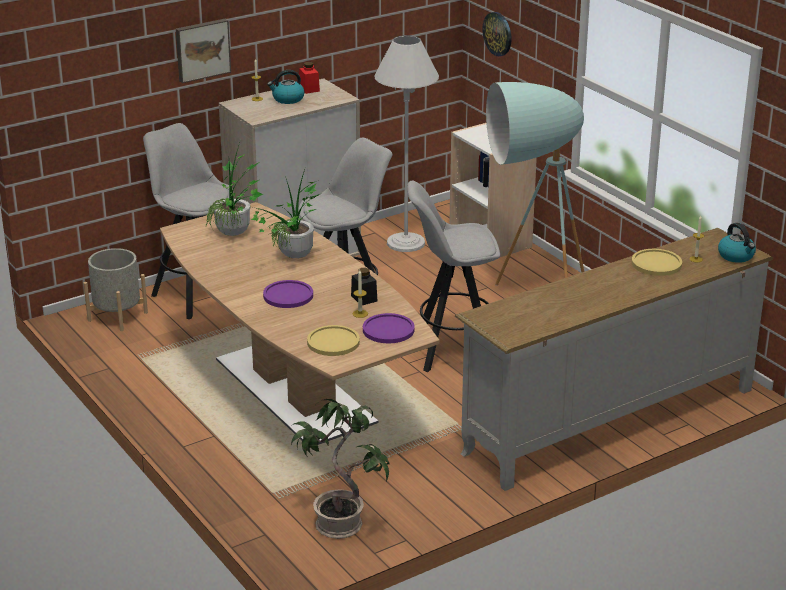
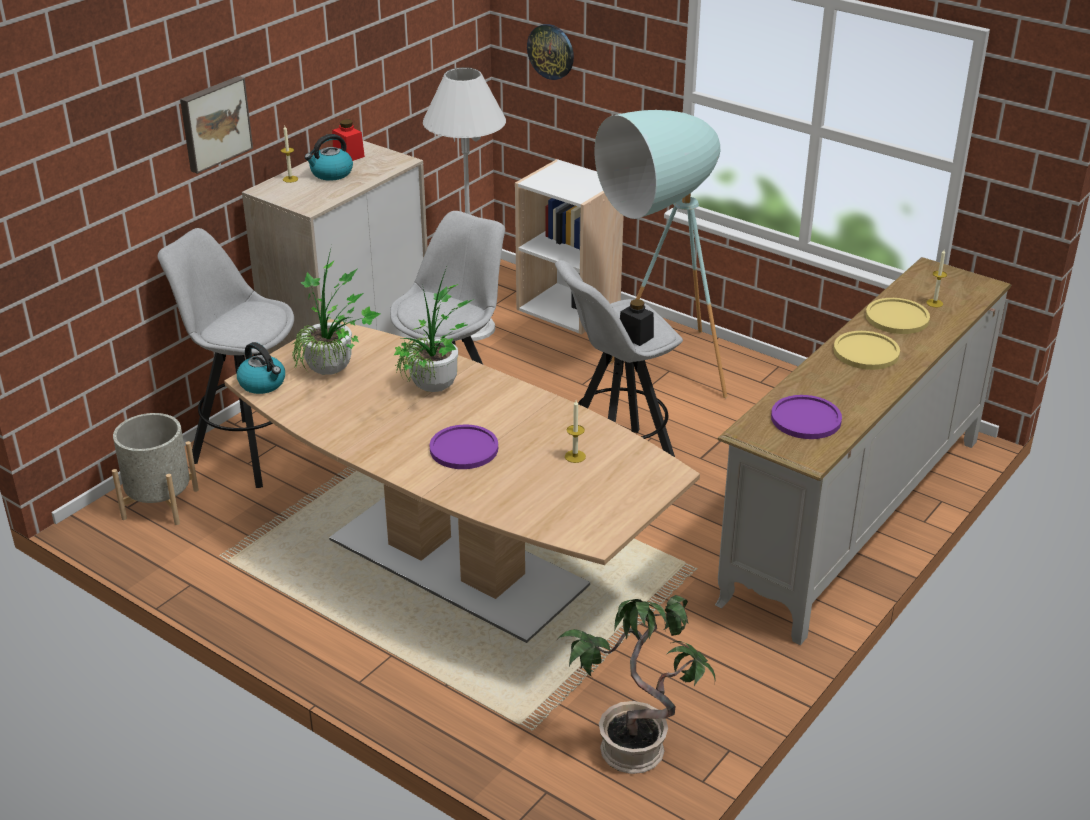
camera: 20 degrees left, 5 degrees up
yellow plate [307,325,360,356] -> yellow plate moved to [833,331,900,370]
black jar [351,268,378,305] -> black jar moved to [620,299,654,346]
purple plate [363,313,415,343] -> purple plate moved to [771,395,842,439]
kettle [718,223,756,263] -> kettle moved to [237,342,285,394]

